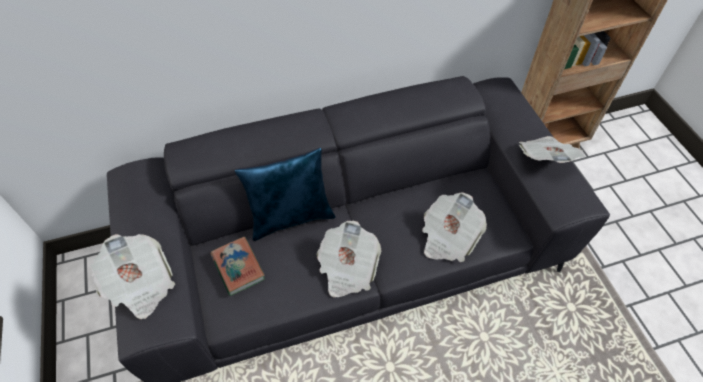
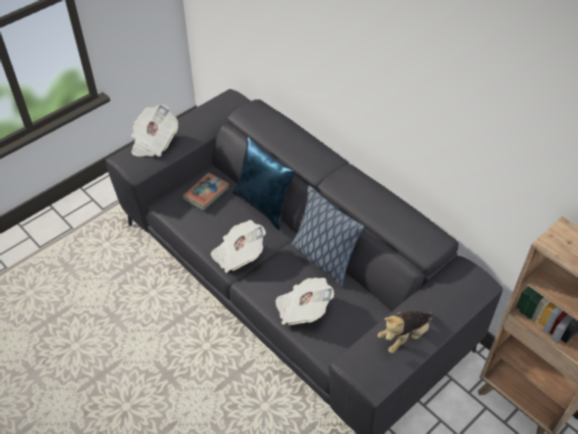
camera: 65 degrees right, 5 degrees down
newspaper [519,136,585,163] -> plush toy [378,311,433,353]
none -> pillow [291,185,365,287]

